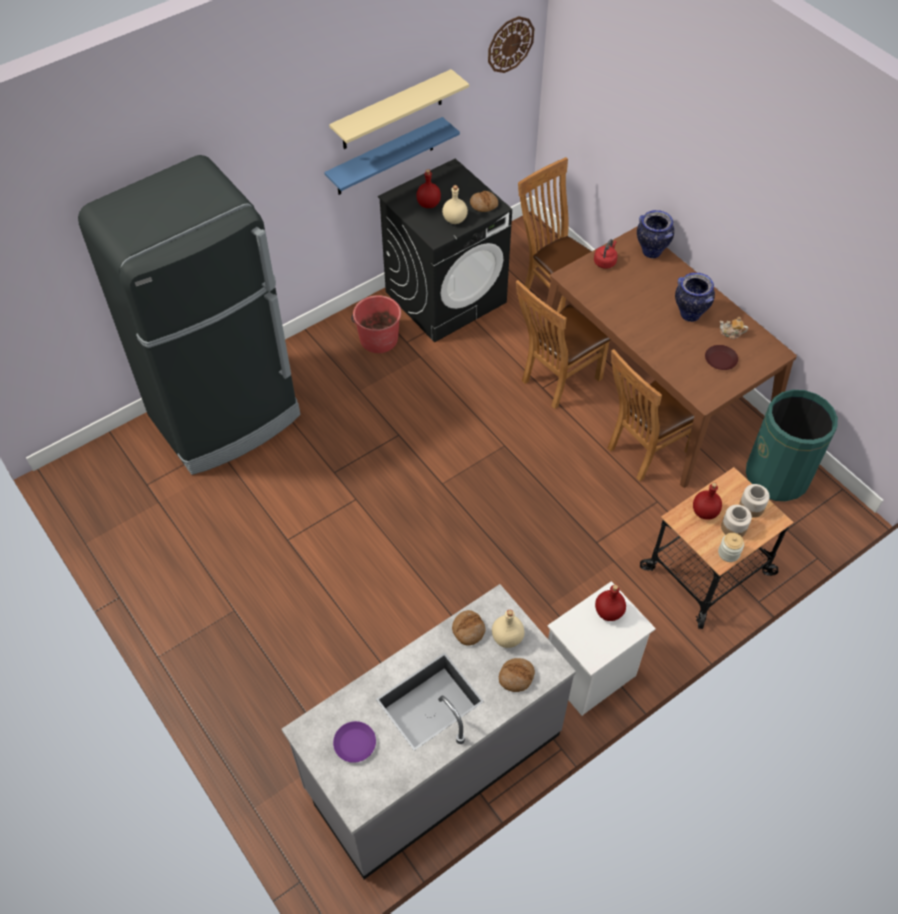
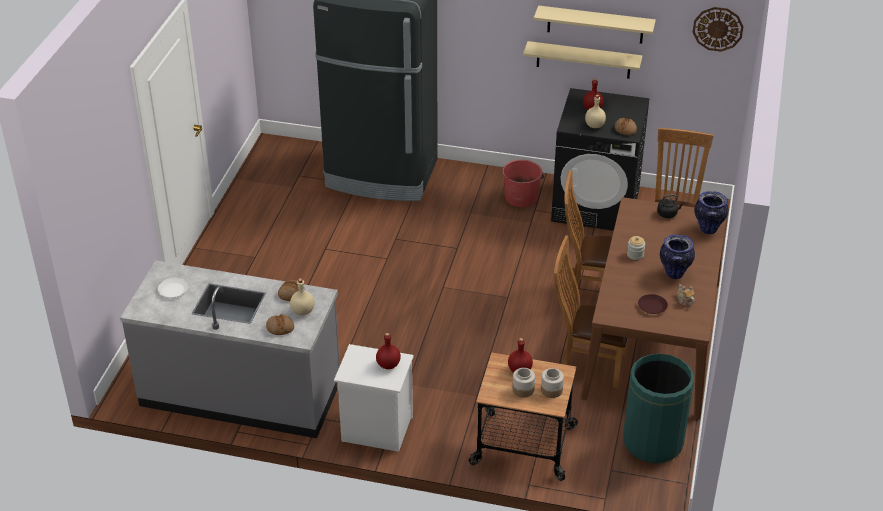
camera: 50 degrees right, 15 degrees down
blue shelf [324,117,460,195] -> beige shelf [523,41,642,79]
purple plate [333,721,376,763] -> white plate [158,278,188,298]
red kettle [594,239,618,269] -> black kettle [657,194,685,218]
jar [718,533,744,562] -> jar moved to [627,236,645,260]

